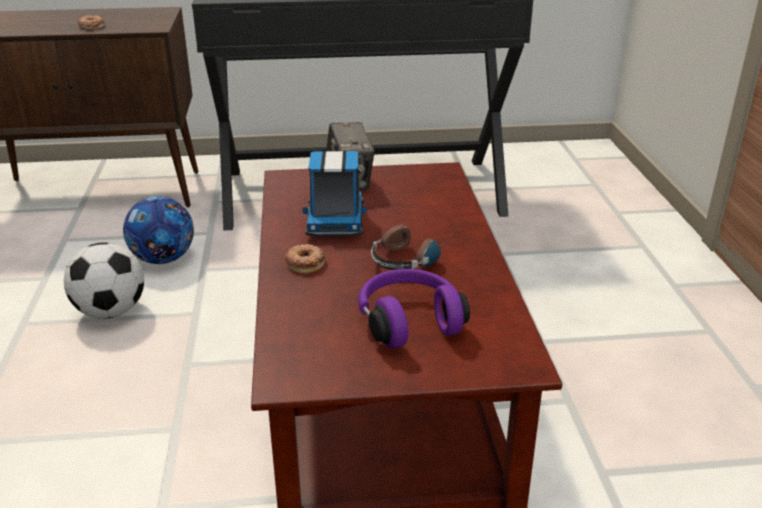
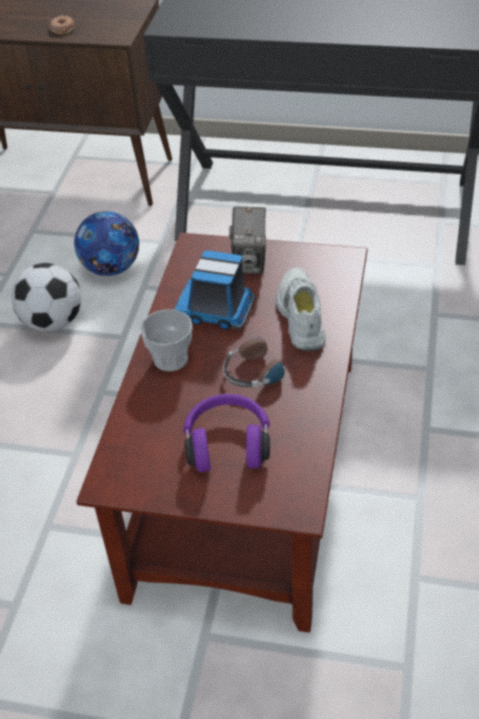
camera: 20 degrees right, 15 degrees up
donut [285,244,326,274] -> cup [140,309,192,371]
toy truck [303,151,366,236] -> toy truck turned 90 degrees clockwise [174,251,255,330]
none -> white shoe [276,267,326,351]

